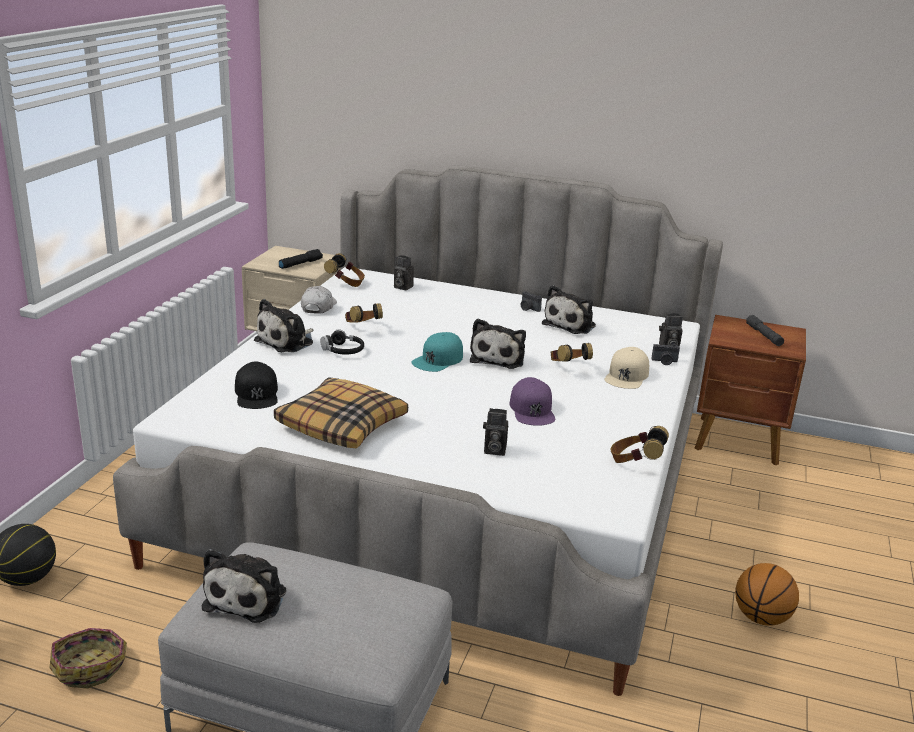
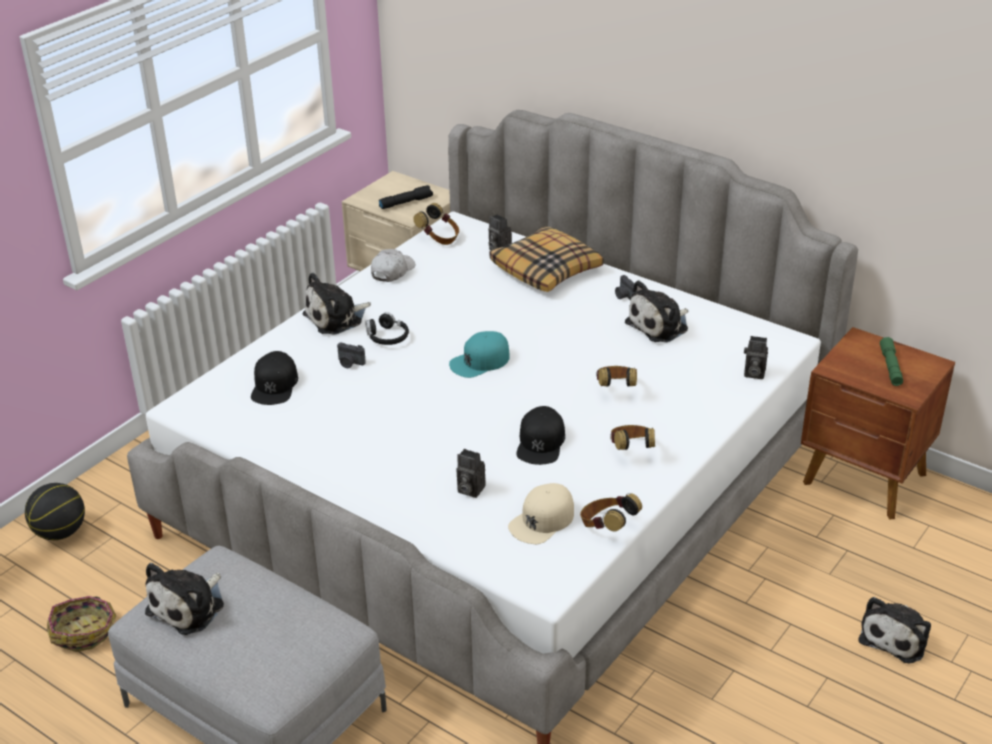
camera: 20 degrees right, 10 degrees up
pillow [274,377,408,448] -> pillow moved to [489,226,604,292]
headphones [345,303,383,323] -> headphones moved to [610,425,655,450]
plush toy [470,318,526,369] -> plush toy moved to [858,597,931,664]
purple cap [509,377,555,426] -> black cap [516,406,565,465]
beige cap [605,347,649,389] -> beige cap moved to [508,483,574,544]
camera [651,344,680,365] -> camera moved to [337,342,366,368]
basketball [735,563,799,626] -> none
grey flashlight [746,315,784,346] -> green flashlight [880,337,903,386]

